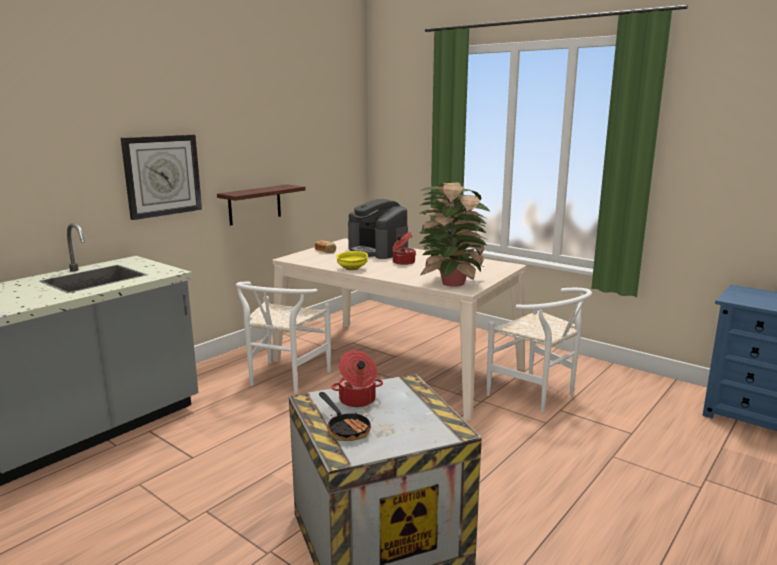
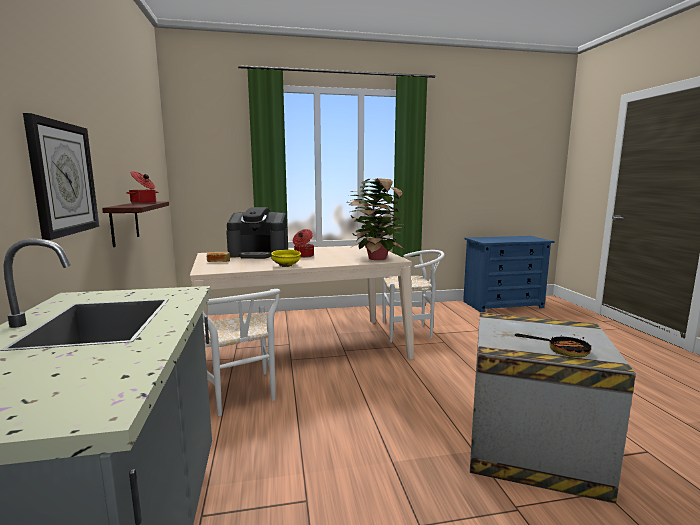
camera: 50 degrees left, 5 degrees down
cooking pot [331,350,383,407] -> cooking pot moved to [126,171,158,204]

